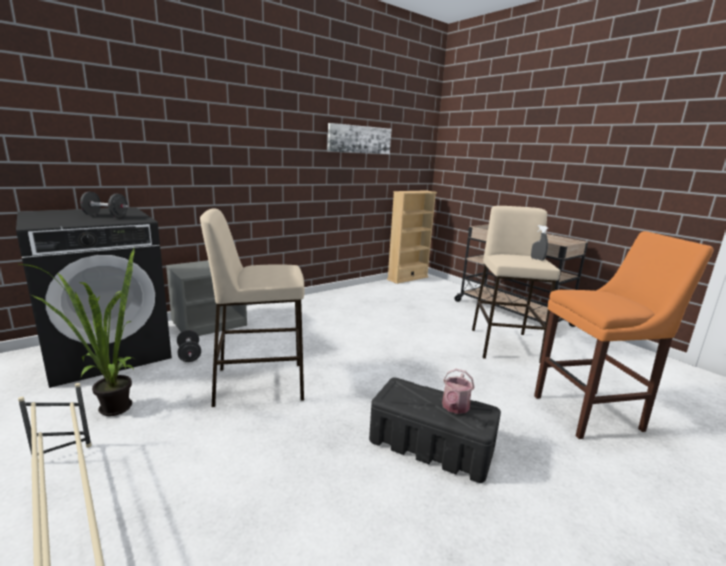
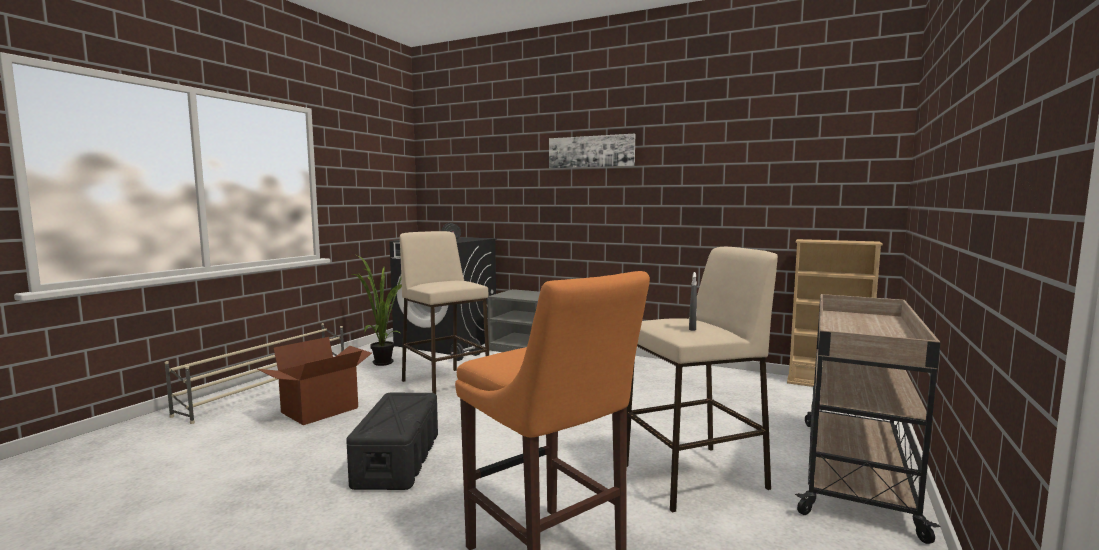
camera: 65 degrees right, 10 degrees down
picture [328,123,391,154] -> picture moved to [549,134,635,169]
watering can [442,369,475,414] -> none
none -> cardboard box [257,337,372,425]

